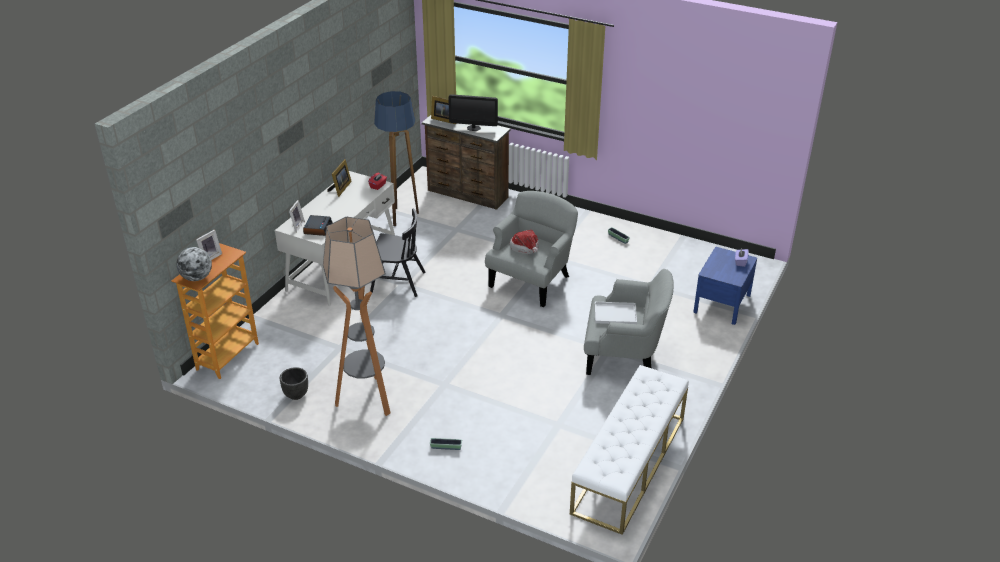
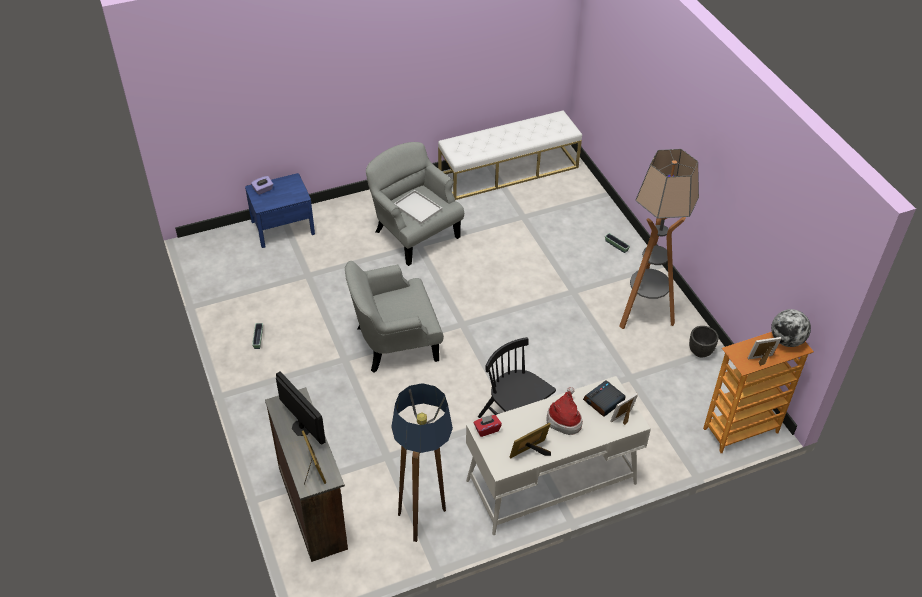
camera: 140 degrees left, 10 degrees up
hat [510,230,539,254] -> hat moved to [546,387,583,435]

